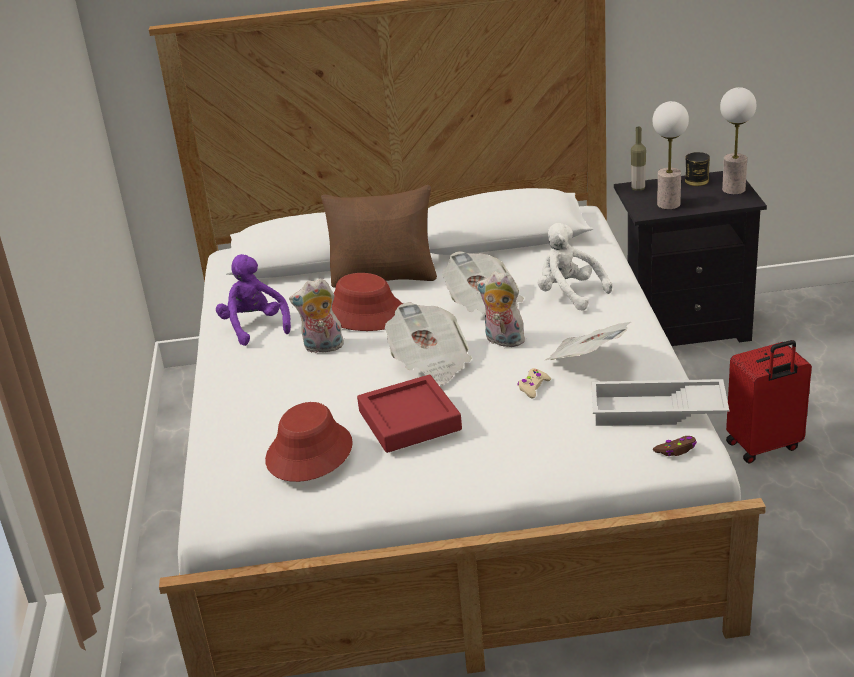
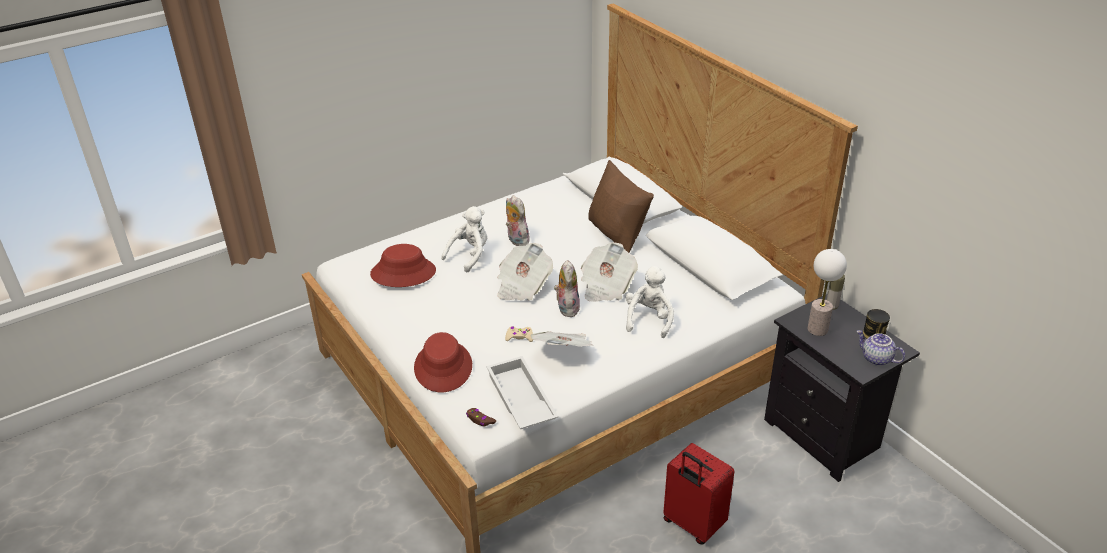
camera: 60 degrees right, 5 degrees up
purple plush toy [216,254,291,346] -> none
red hat [332,273,403,331] -> red hat moved to [414,332,472,392]
red tray [357,374,462,453] -> none
table lamp [720,87,756,195] -> teapot [857,330,905,366]
none -> white plush toy [441,206,487,272]

